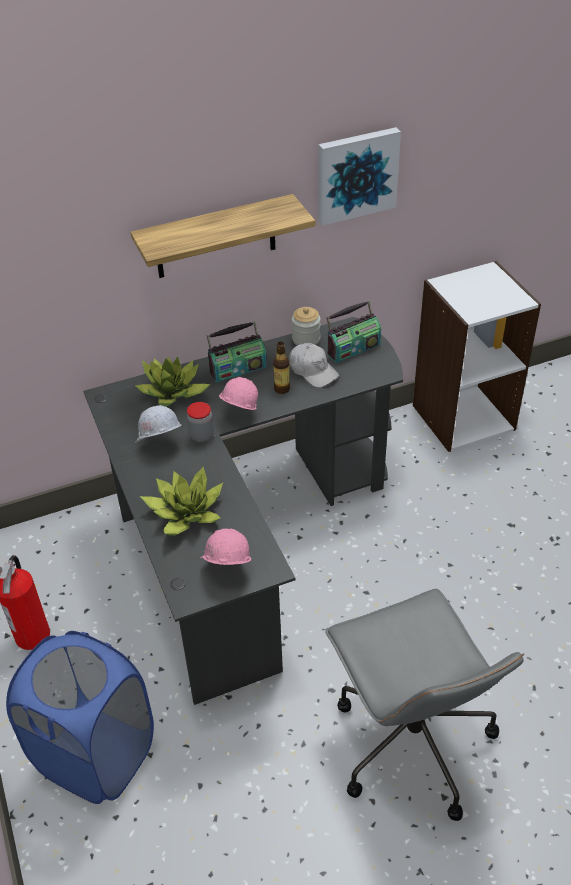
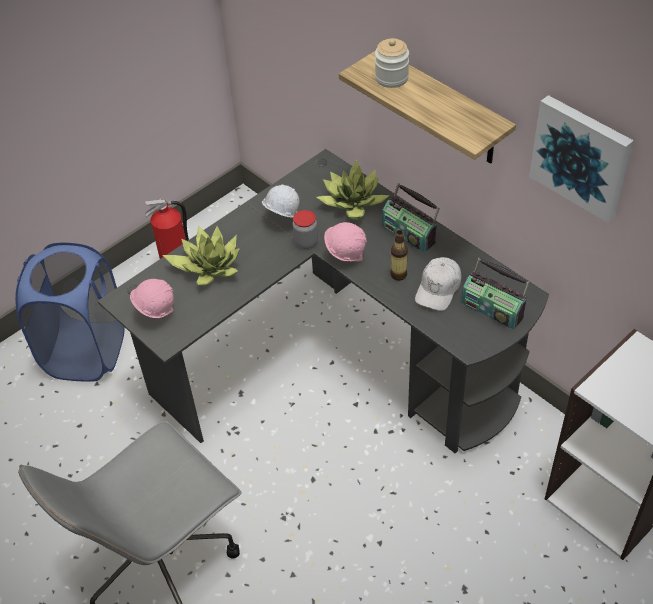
camera: 70 degrees right, 5 degrees up
jar [292,307,321,345] -> jar moved to [375,38,409,88]

